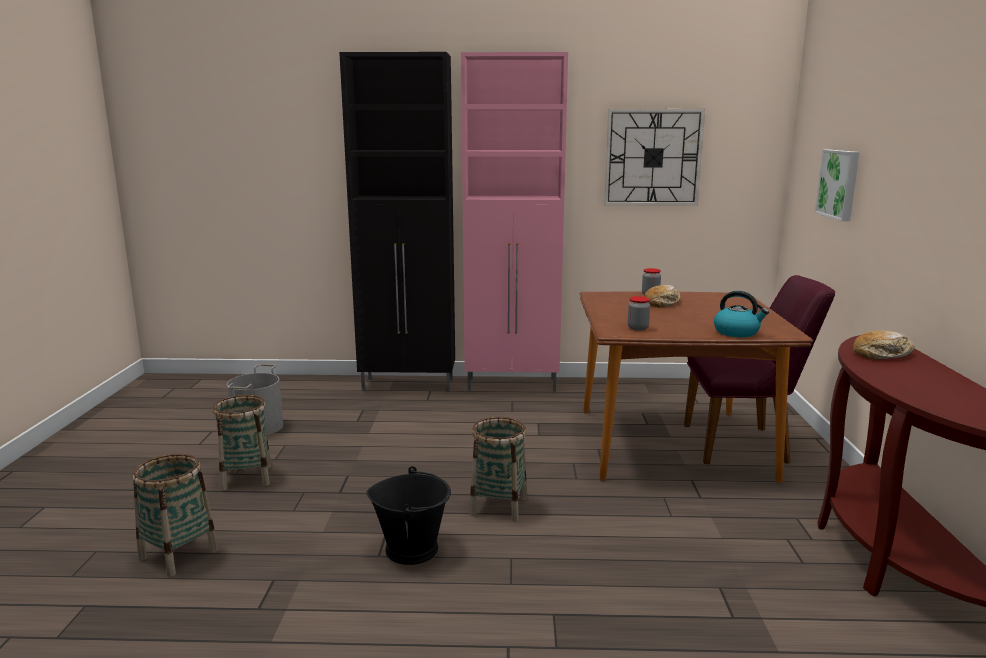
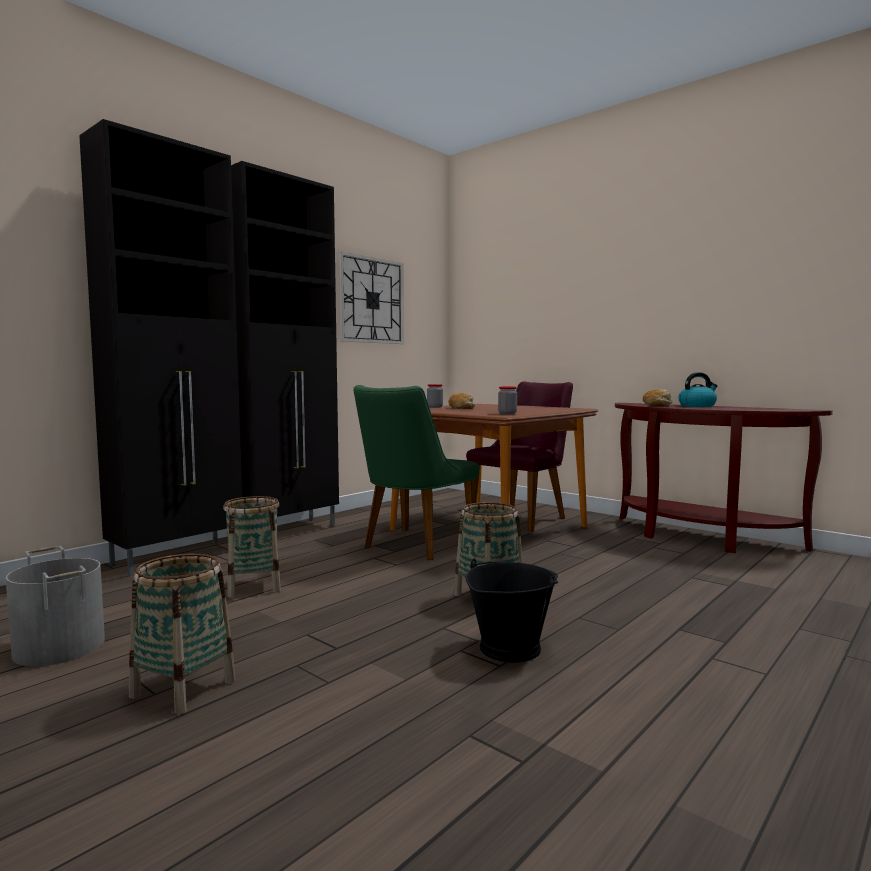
camera: 50 degrees left, 10 degrees down
basket [133,454,218,577] -> basket moved to [223,496,281,597]
pink cabinet [461,52,568,392] -> black cabinet [231,161,339,526]
kettle [714,291,769,337] -> kettle moved to [678,372,717,407]
picture [815,150,860,221] -> none
none -> green chair [354,385,480,560]

